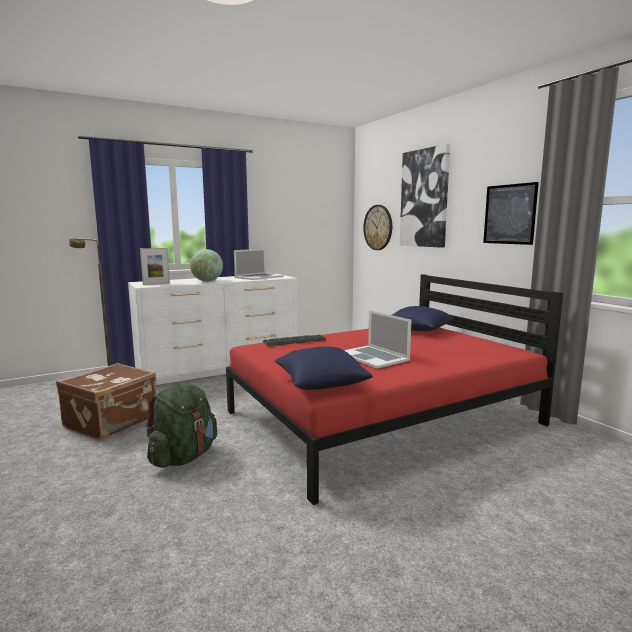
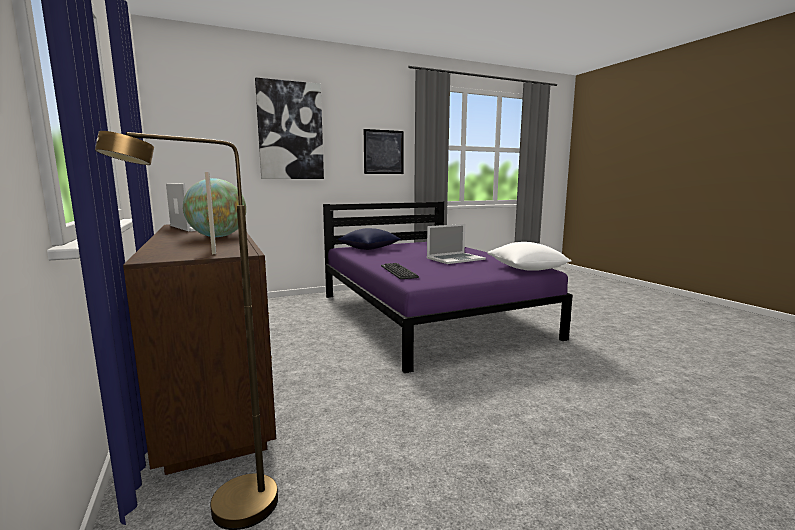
camera: 85 degrees left, 0 degrees up
brown suitcase [56,363,157,440] -> none
white dresser [128,274,298,385] -> brown dresser [123,224,276,475]
green backpack [146,384,217,468] -> none
red bed [226,274,563,505] -> purple bed [323,202,573,373]
blue pillow [275,346,373,390] -> white pillow [487,242,572,271]
wall clock [363,205,392,250] -> none

